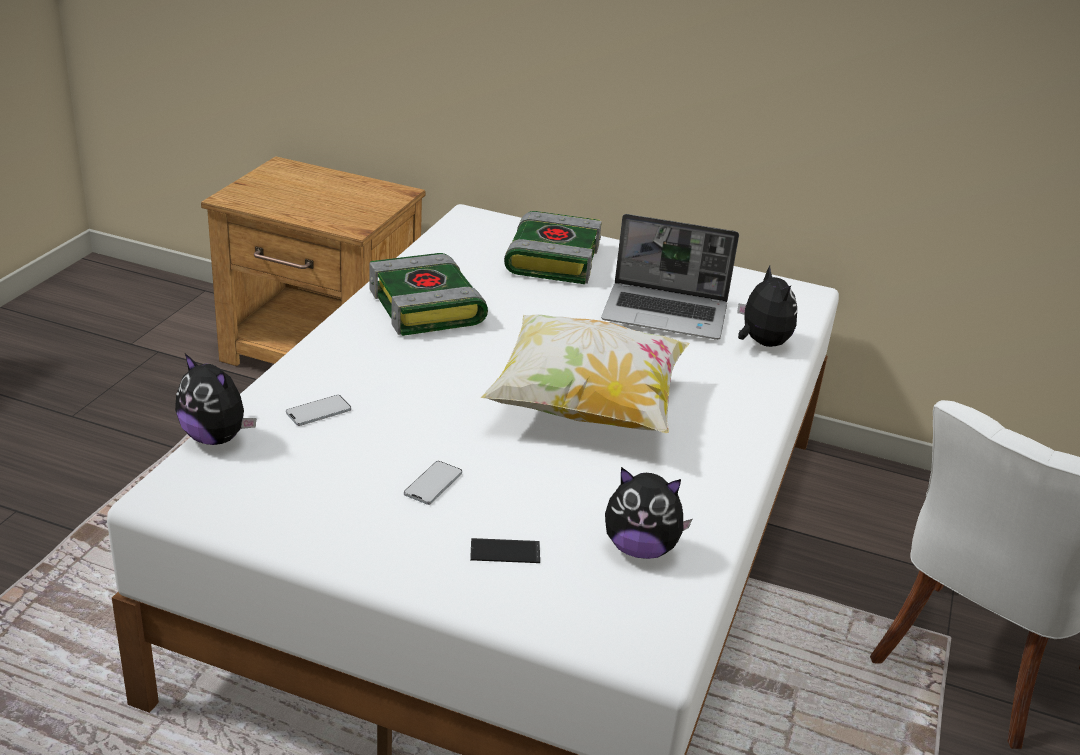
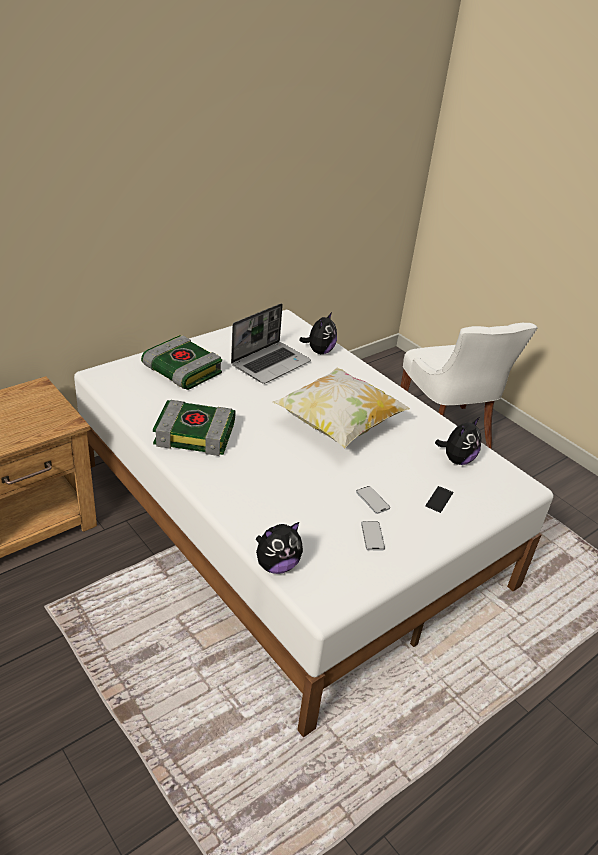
camera: 60 degrees left, 5 degrees up
phone [286,395,351,426] -> phone moved to [361,521,385,550]
plush toy [737,266,797,347] -> plush toy turned 105 degrees clockwise [299,312,337,354]

